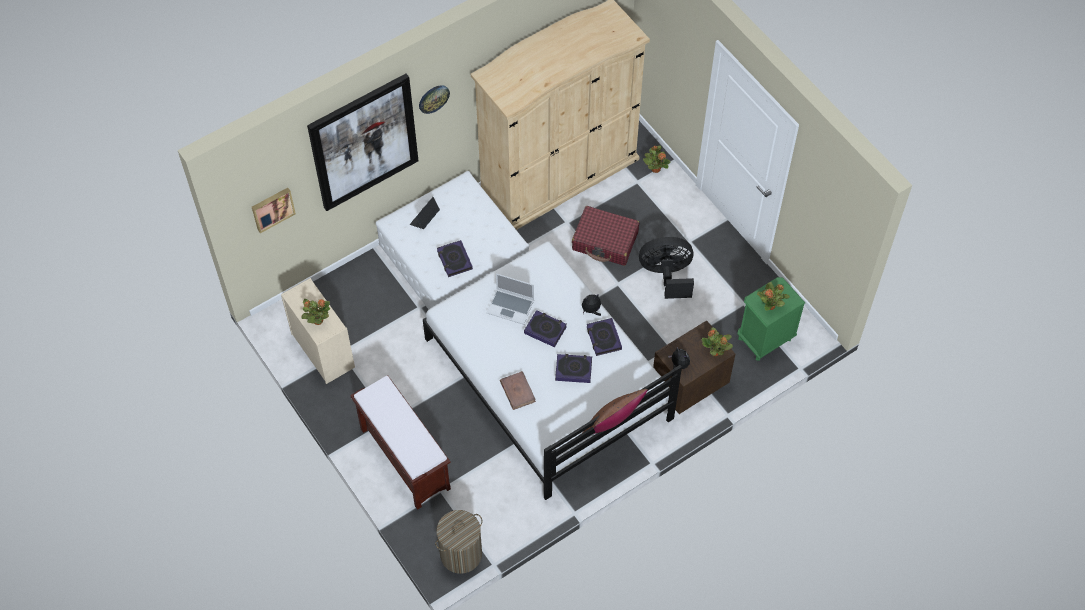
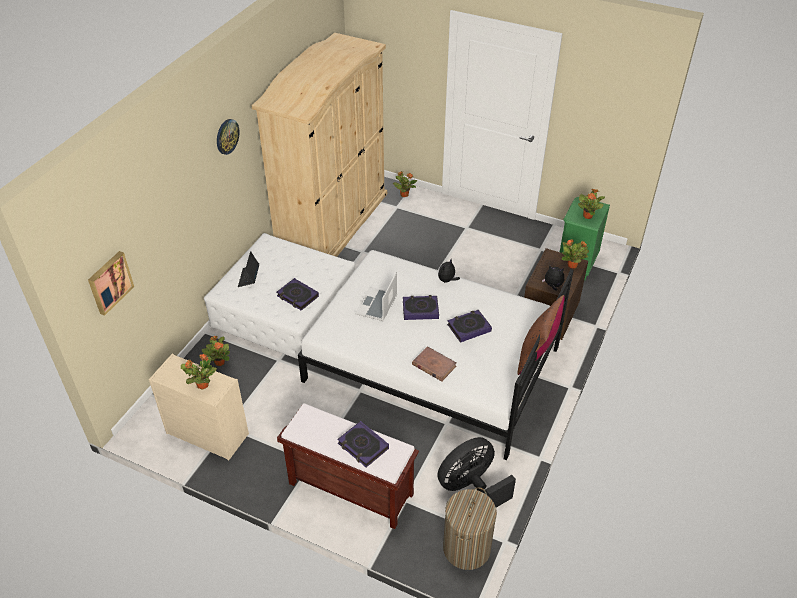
camera: 30 degrees left, 15 degrees down
picture [307,74,419,211] -> none
laptop [487,273,534,325] -> laptop turned 120 degrees clockwise [355,272,397,321]
red suitcase [572,206,639,266] -> none
book [587,318,622,356] -> book moved to [337,421,389,467]
black fan [639,237,694,299] -> black fan moved to [437,437,516,508]
none -> potted plant [202,336,230,366]

